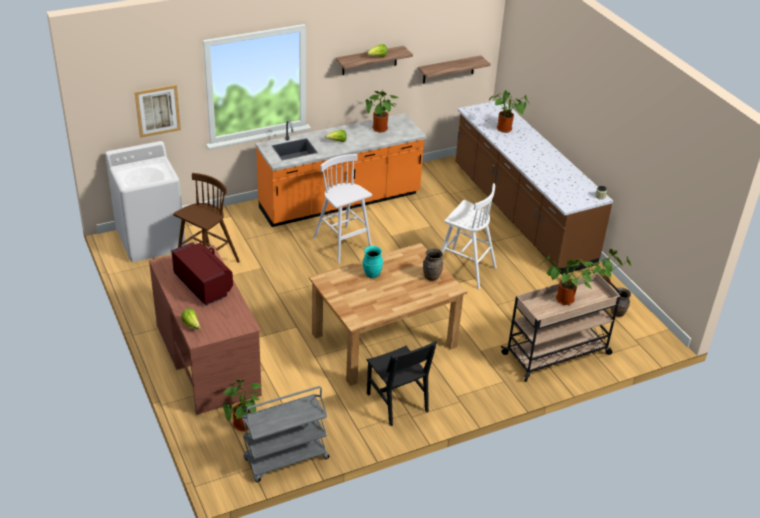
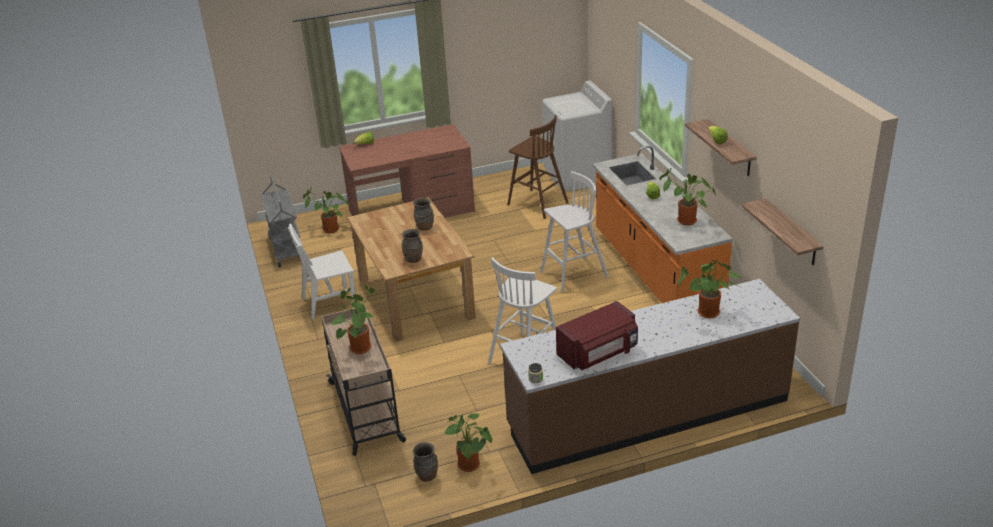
camera: 100 degrees right, 5 degrees down
picture [135,85,181,138] -> none
red microwave [171,242,233,306] -> red microwave moved to [556,301,638,370]
turquoise vase [363,246,383,278] -> brown vase [413,198,434,230]
black chair [367,341,437,426] -> white chair [288,224,356,320]

